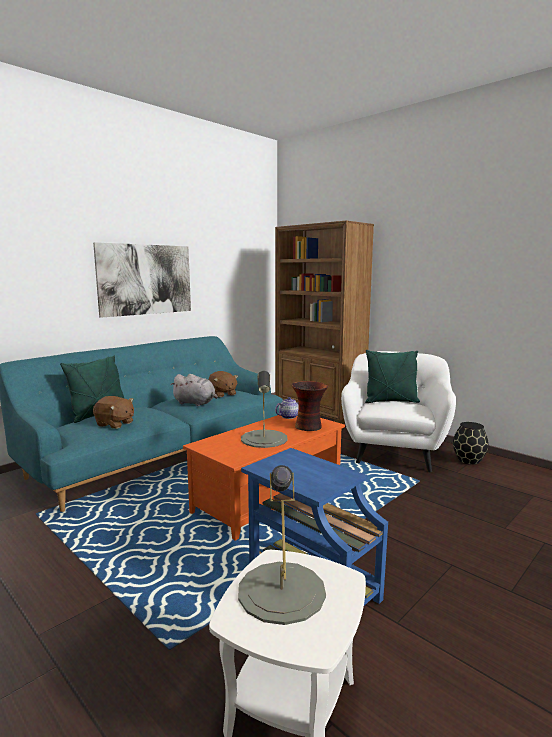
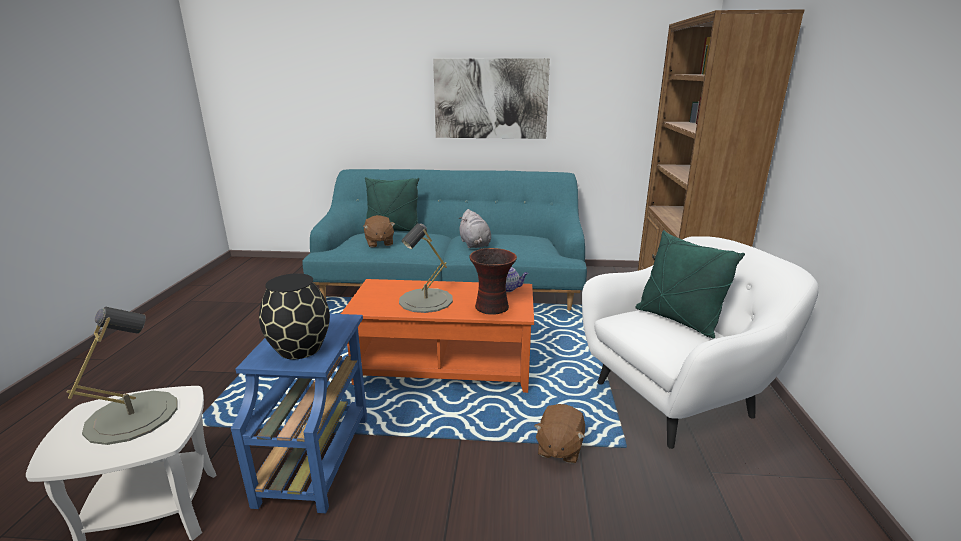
camera: 50 degrees right, 10 degrees up
brown plush toy [209,371,238,397] -> brown plush toy moved to [534,404,585,464]
black vase [453,422,489,465] -> black vase moved to [259,273,330,359]

